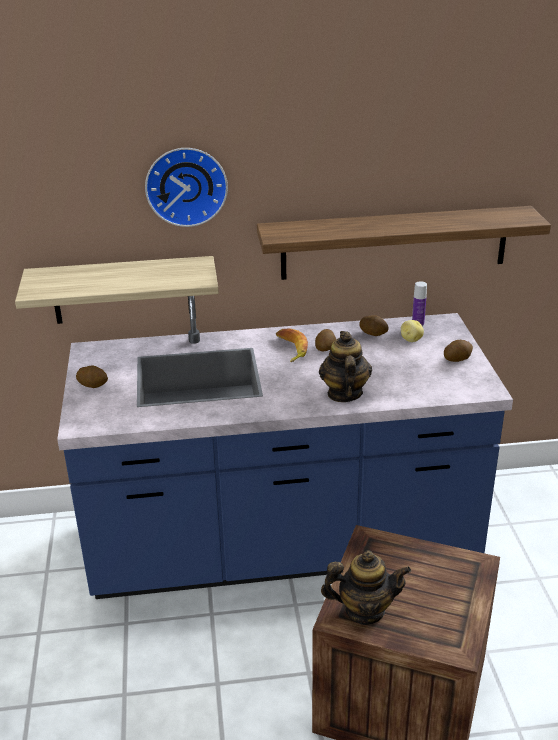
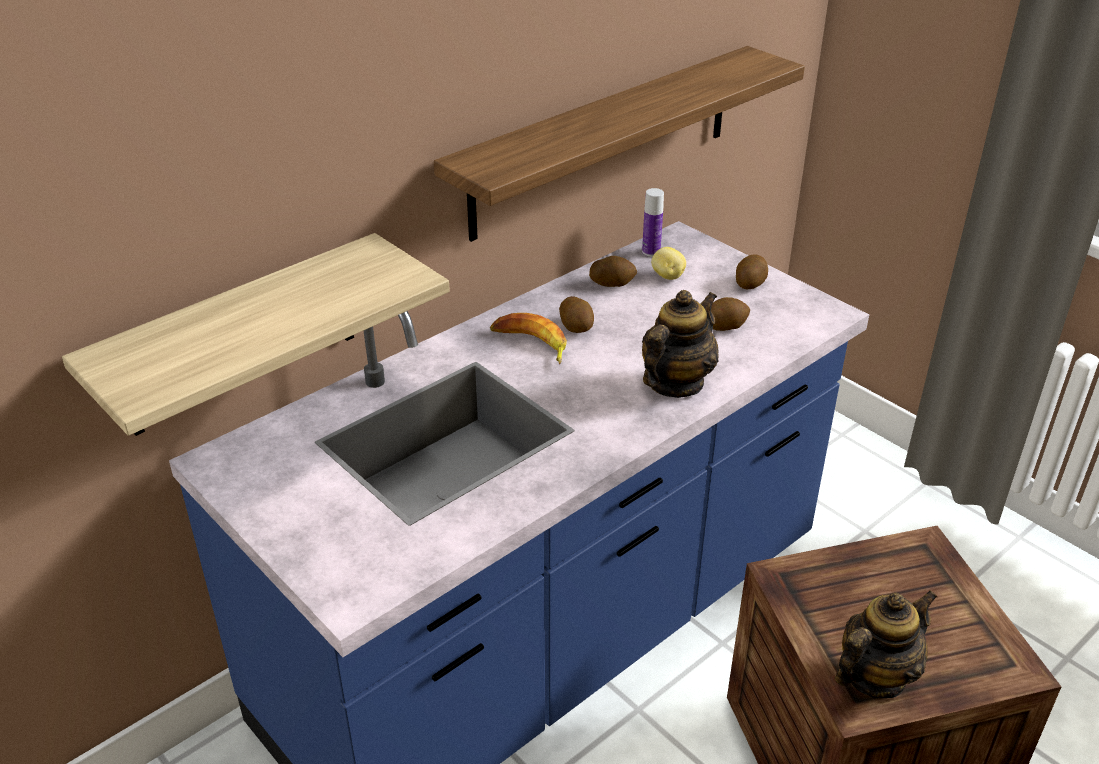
camera: 35 degrees left, 5 degrees up
potato [76,365,108,388] -> potato moved to [711,297,750,331]
wall clock [145,148,228,227] -> none
teapot [319,331,372,402] -> teapot turned 75 degrees clockwise [642,290,719,398]

